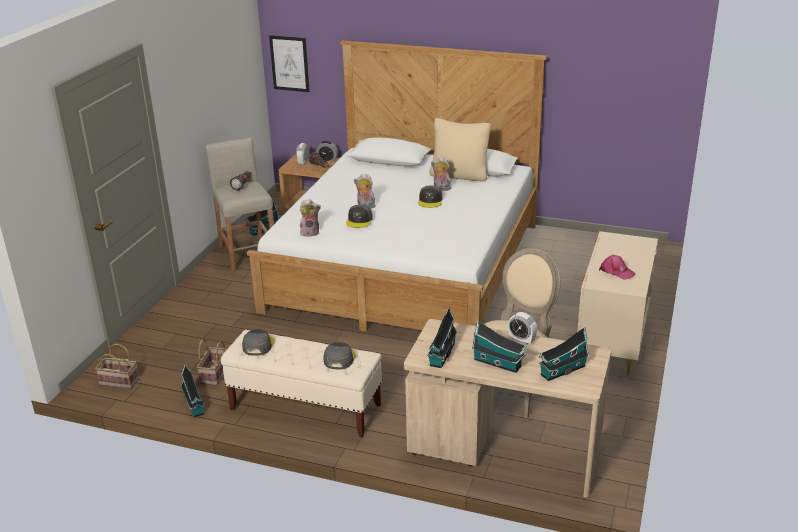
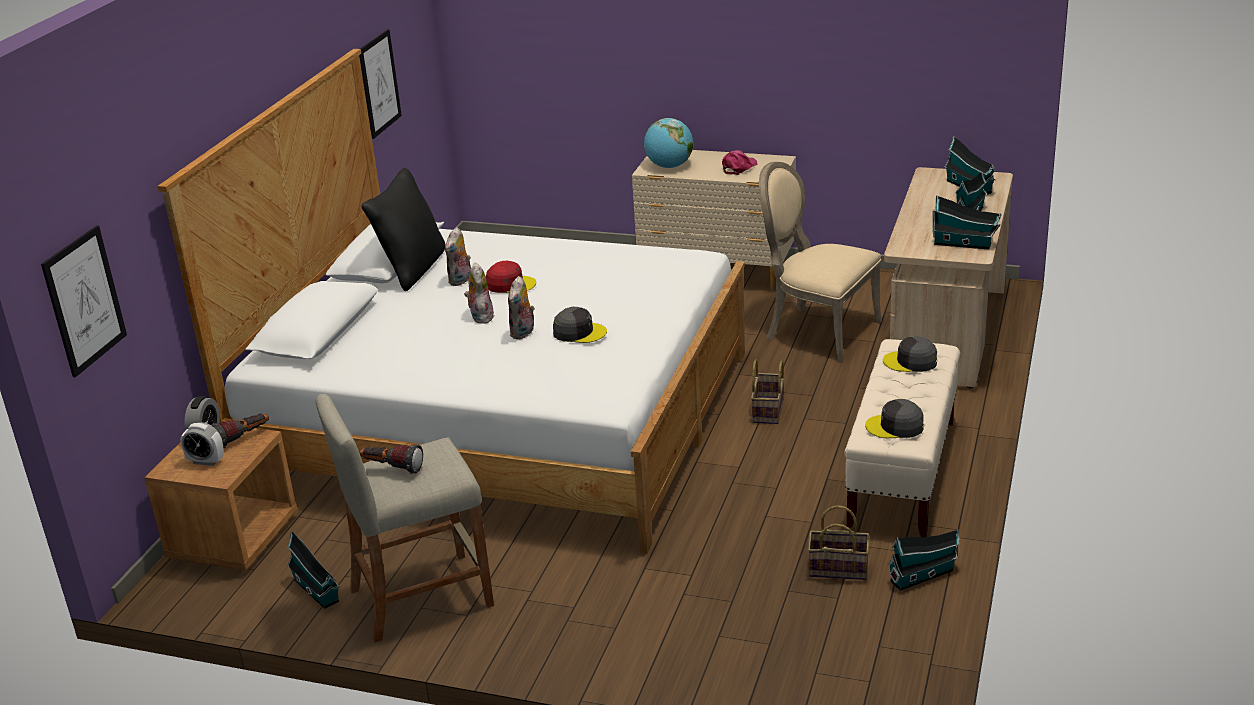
camera: 90 degrees left, 0 degrees up
basket [95,344,139,389] -> basket moved to [751,359,785,424]
plush toy [299,199,321,237] -> plush toy moved to [464,262,494,324]
grey cap [418,186,443,208] -> red cap [486,261,536,293]
beige pillow [429,118,491,182] -> black pillow [361,168,445,291]
alarm clock [508,312,537,345] -> none
none -> picture [359,29,402,139]
none -> globe [644,118,693,168]

